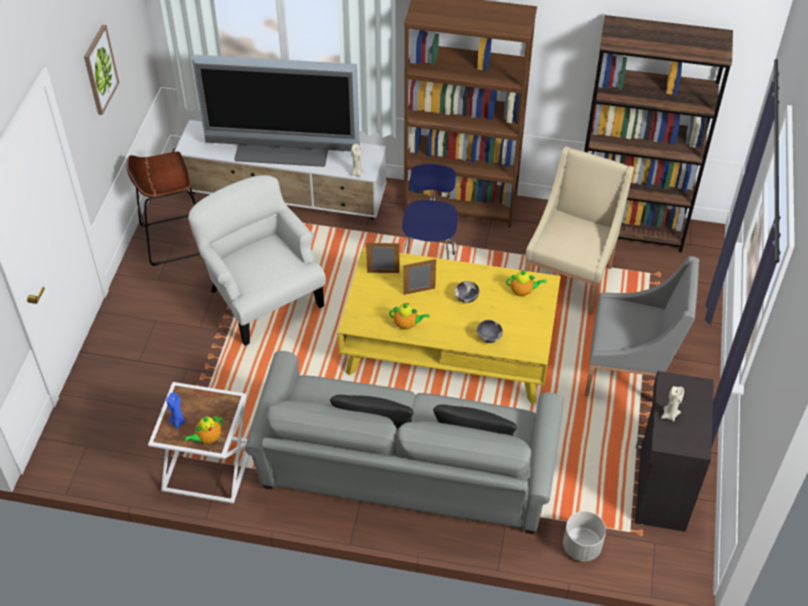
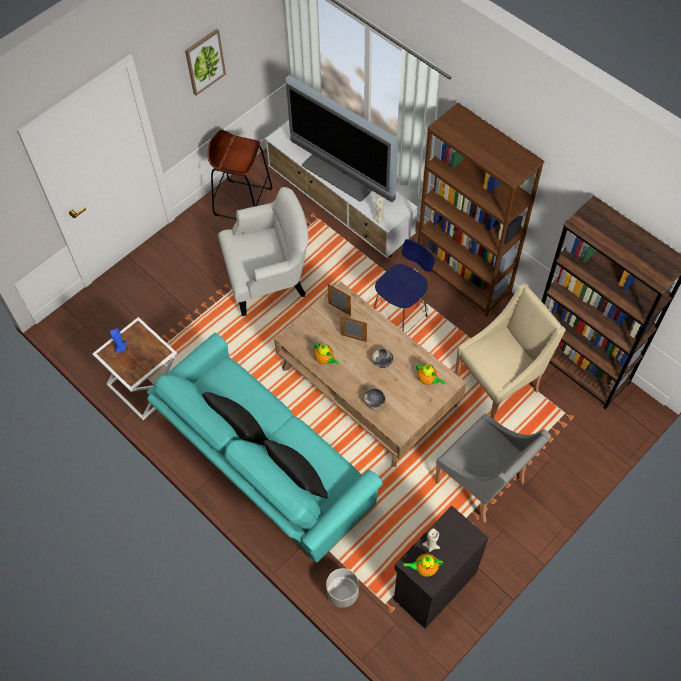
camera: 35 degrees right, 10 degrees up
teapot [184,416,223,444] -> teapot moved to [404,554,443,577]
white armchair [188,175,326,346] -> white armchair turned 75 degrees clockwise [218,187,309,316]
grey sofa [245,351,564,534] -> turquoise sofa [147,333,383,563]
yellow coffee table [337,247,561,404] -> brown coffee table [274,281,466,467]

